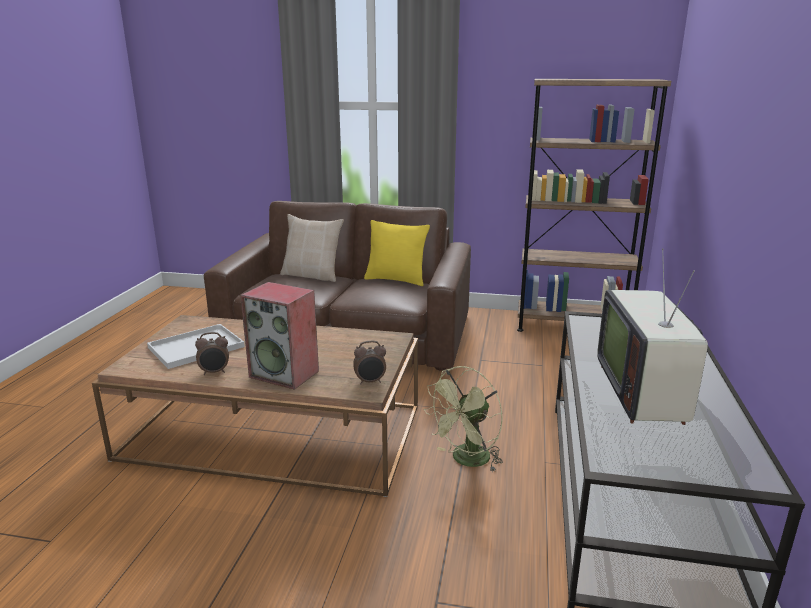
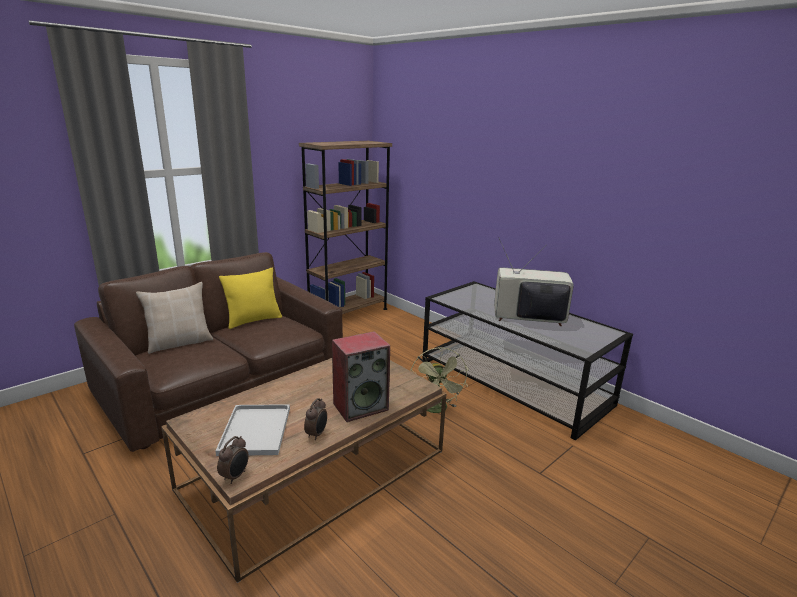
camera: 55 degrees left, 0 degrees up
alarm clock [353,341,386,384] -> alarm clock moved to [217,436,249,484]
television [597,248,708,425] -> television turned 150 degrees clockwise [494,238,574,326]

